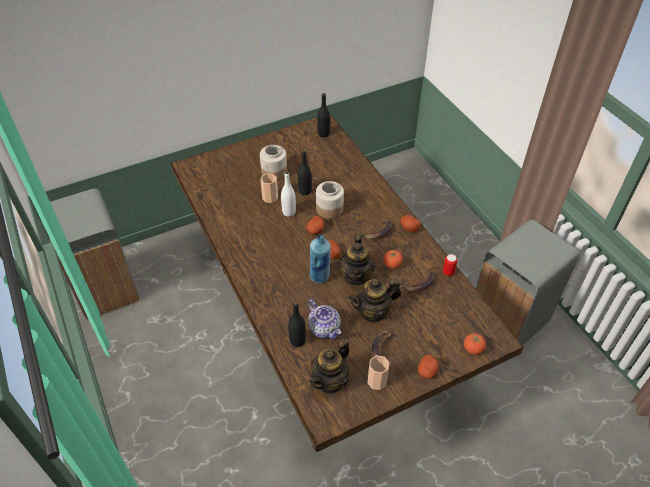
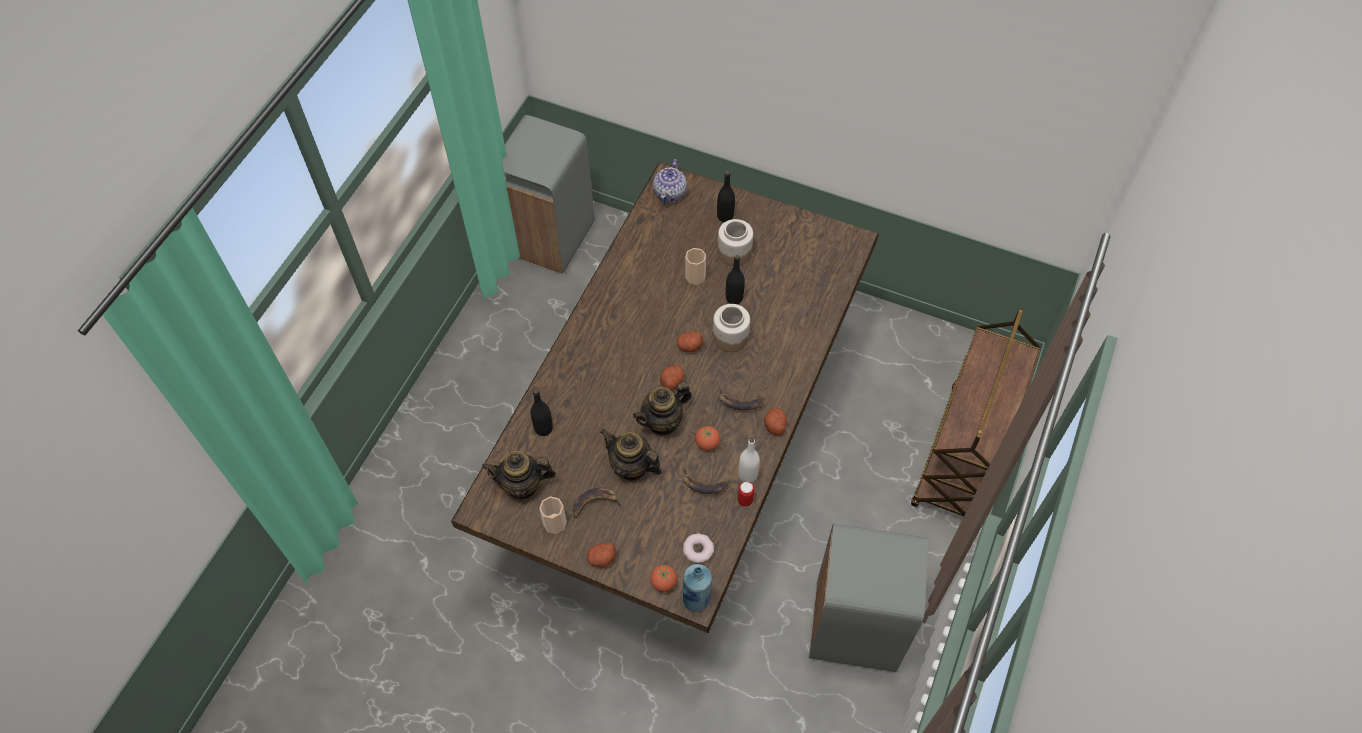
camera: 50 degrees right, 10 degrees up
white bottle [281,171,296,217] -> white bottle moved to [738,437,760,483]
teapot [308,299,341,339] -> teapot moved to [653,159,687,204]
blue bottle [310,235,331,283] -> blue bottle moved to [682,564,712,612]
black bottle [317,93,330,137] -> black bottle moved to [717,171,735,222]
none -> donut [683,533,714,563]
none -> brown cart [911,308,1041,516]

